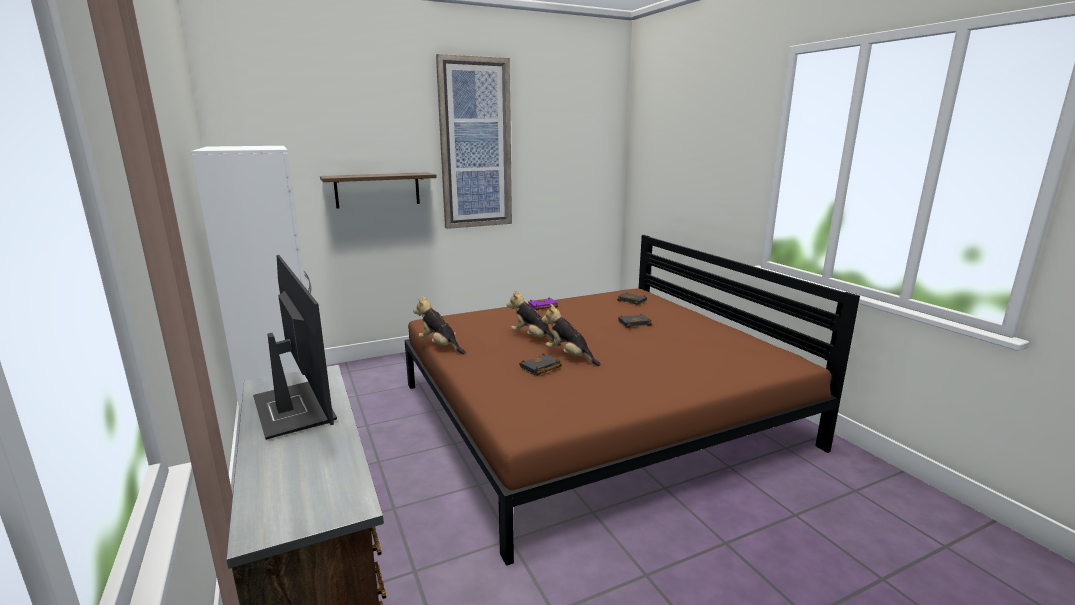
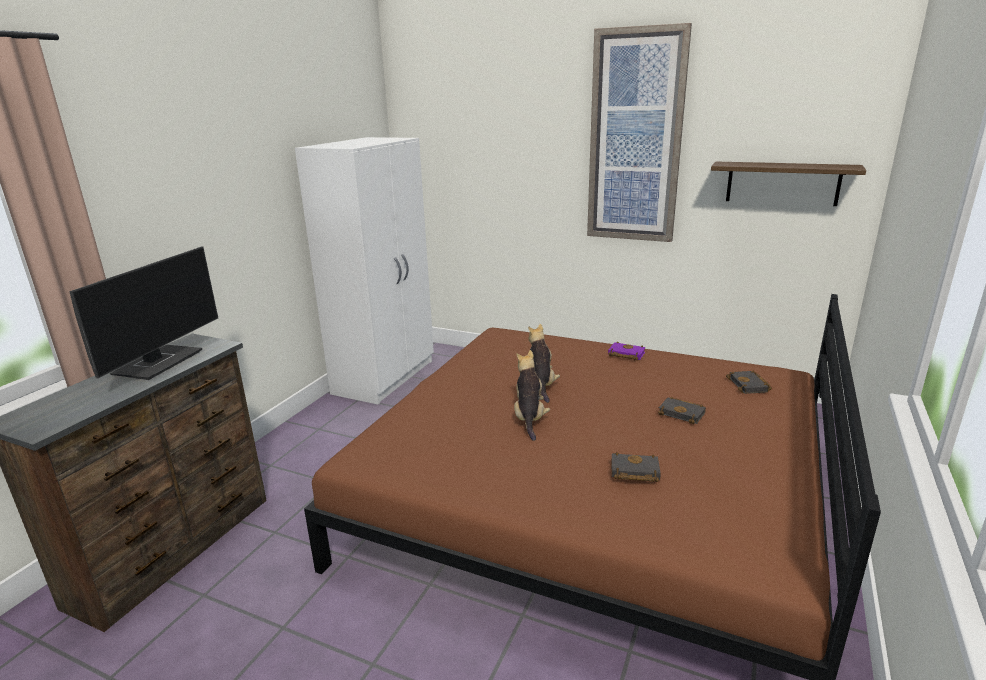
camera: 50 degrees right, 5 degrees up
shelf [320,172,437,209] -> shelf moved to [711,162,866,206]
plush toy [413,296,466,354] -> none
black book [519,353,562,376] -> black book moved to [611,452,661,482]

